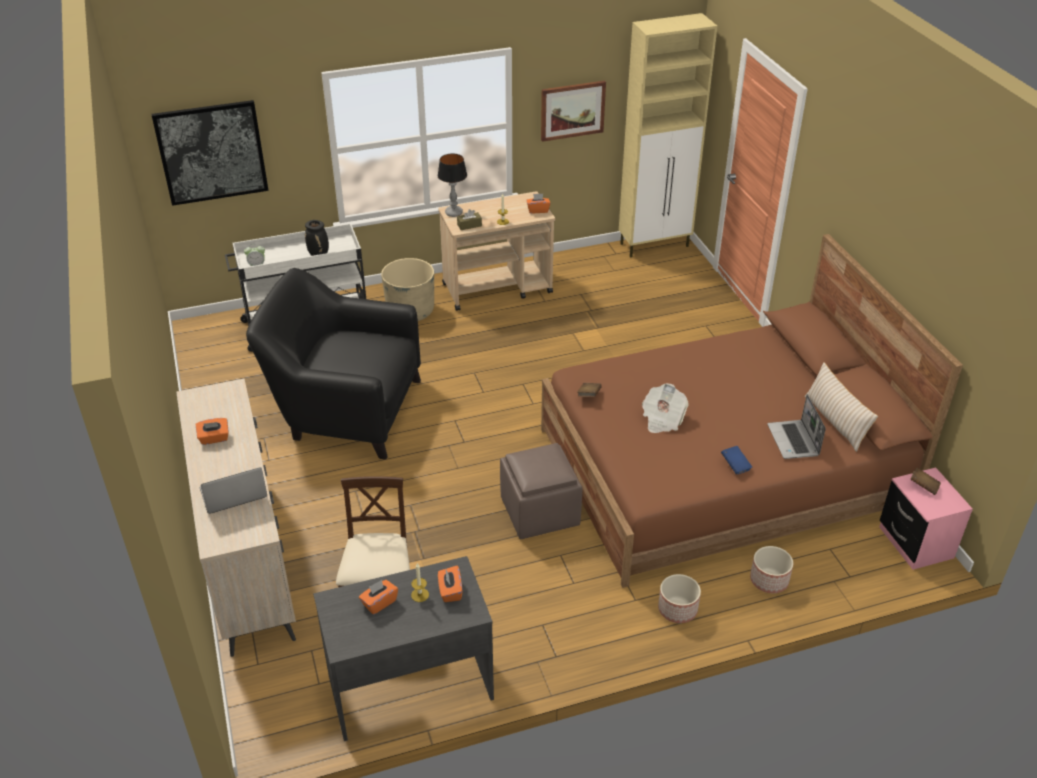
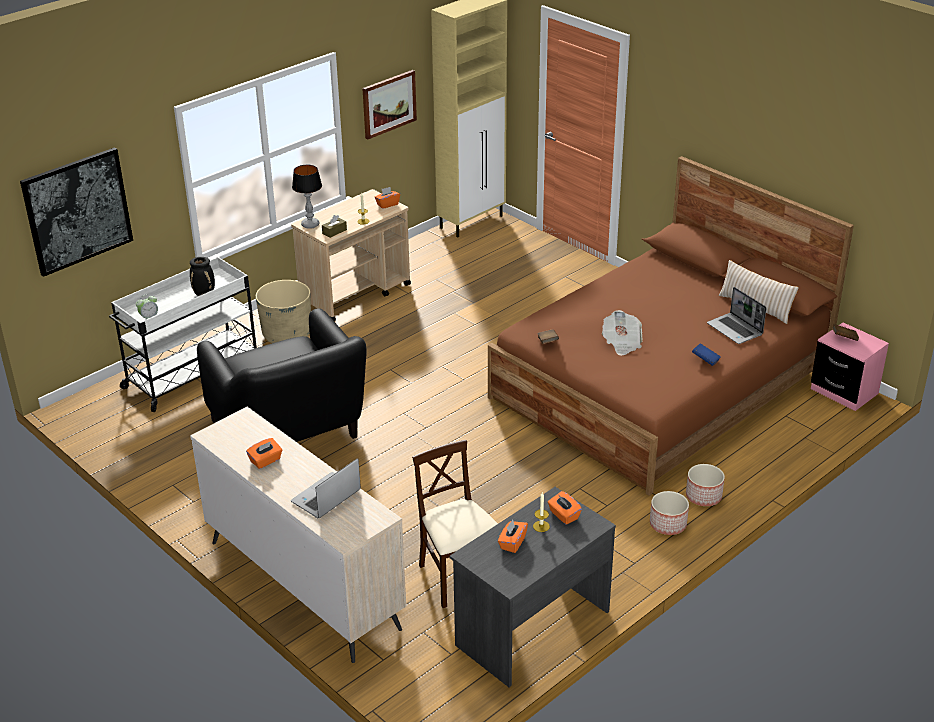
camera: 25 degrees left, 5 degrees down
black armchair [246,268,421,459] -> black armchair turned 105 degrees counterclockwise [197,308,366,442]
brown ottoman [500,443,582,539] -> none
planter [750,546,793,593] -> planter moved to [650,491,689,535]

